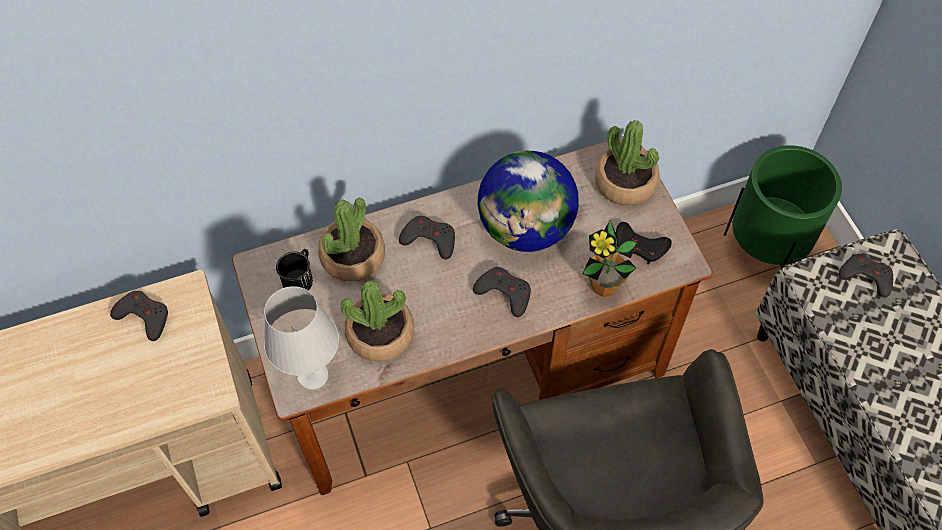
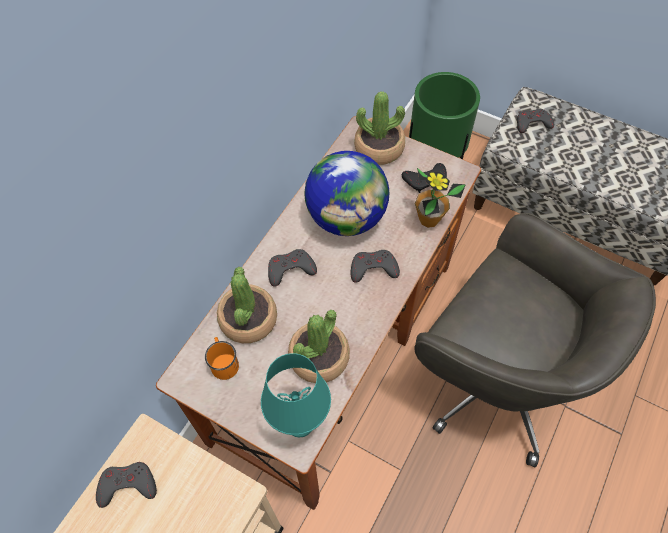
camera: 40 degrees left, 0 degrees up
white table lamp [264,286,339,390] -> turquoise table lamp [261,353,331,437]
black mug [276,249,313,290] -> orange mug [205,337,239,380]

